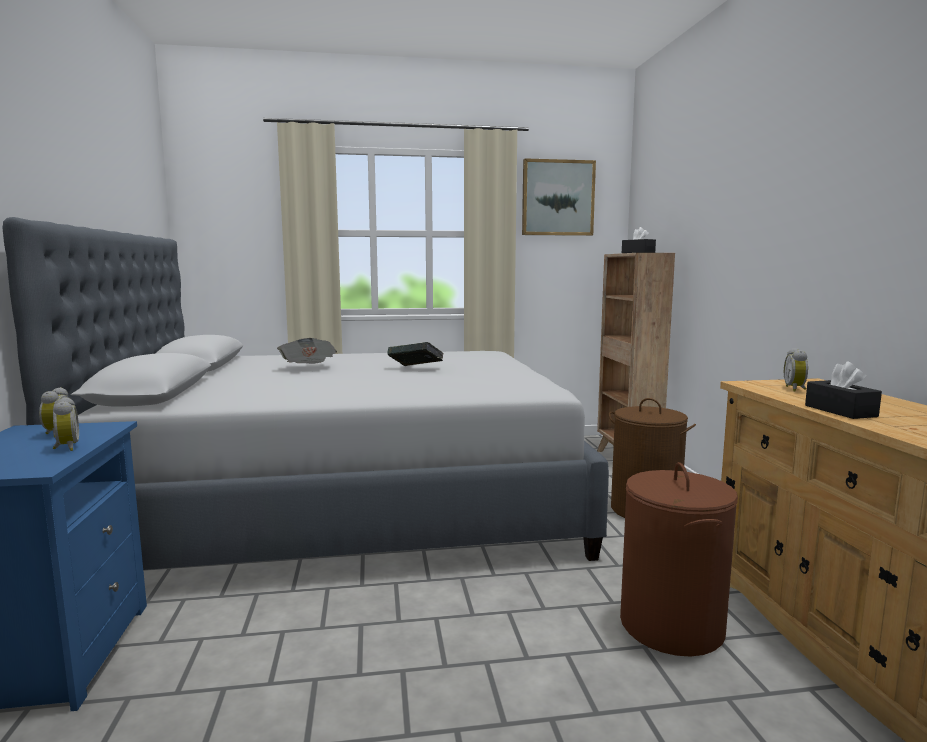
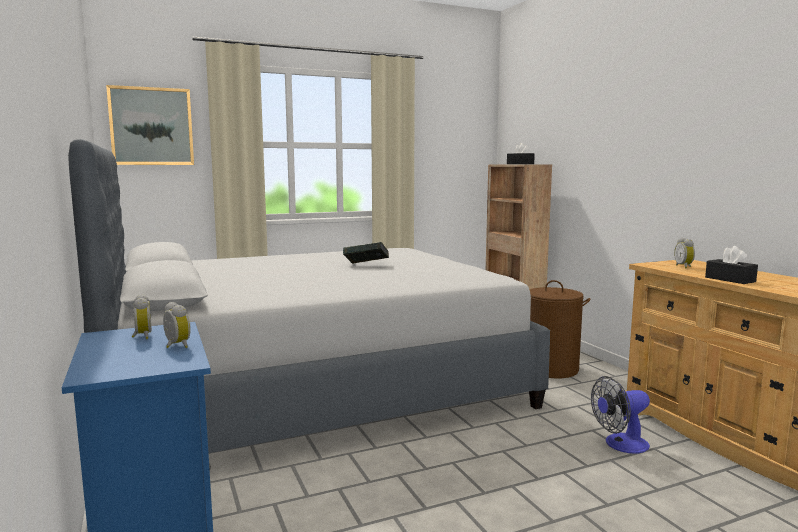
camera: 15 degrees left, 0 degrees up
newspaper [277,338,337,364] -> none
picture [522,158,596,236] -> picture moved to [106,85,194,165]
brown laundry basket [620,462,738,656] -> fan [591,376,650,454]

